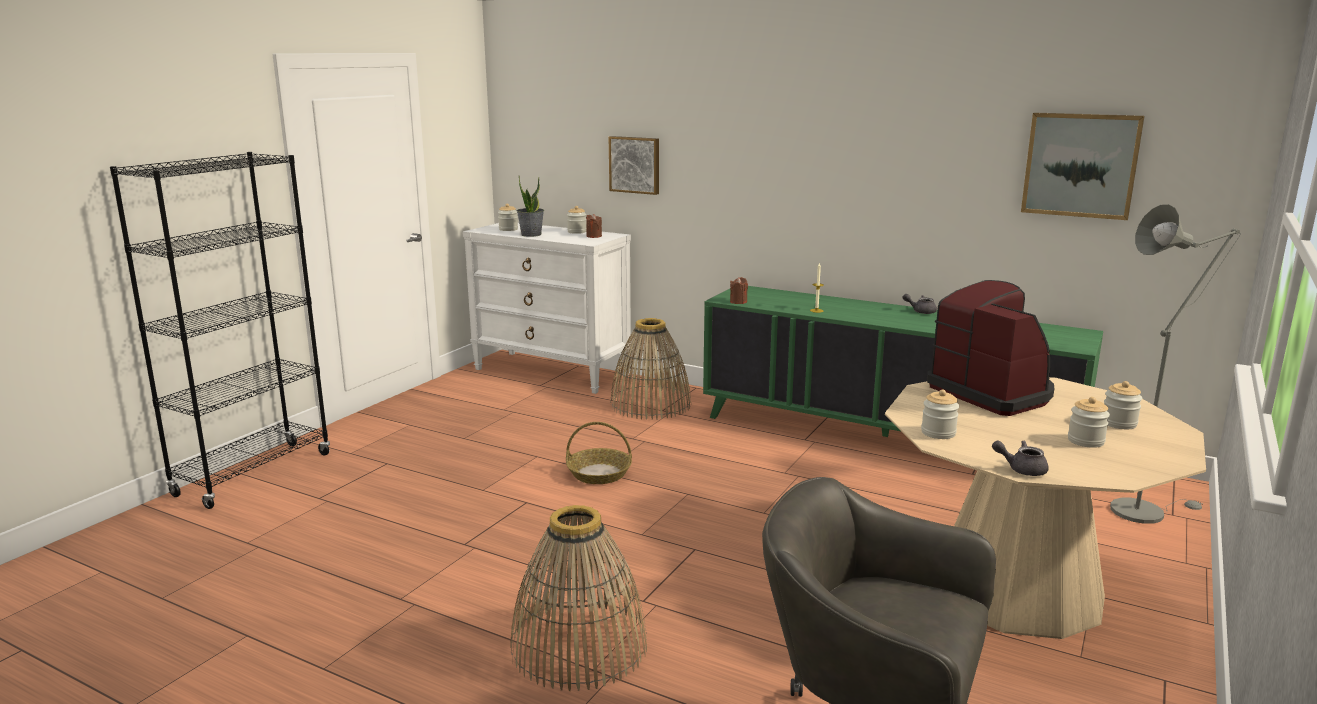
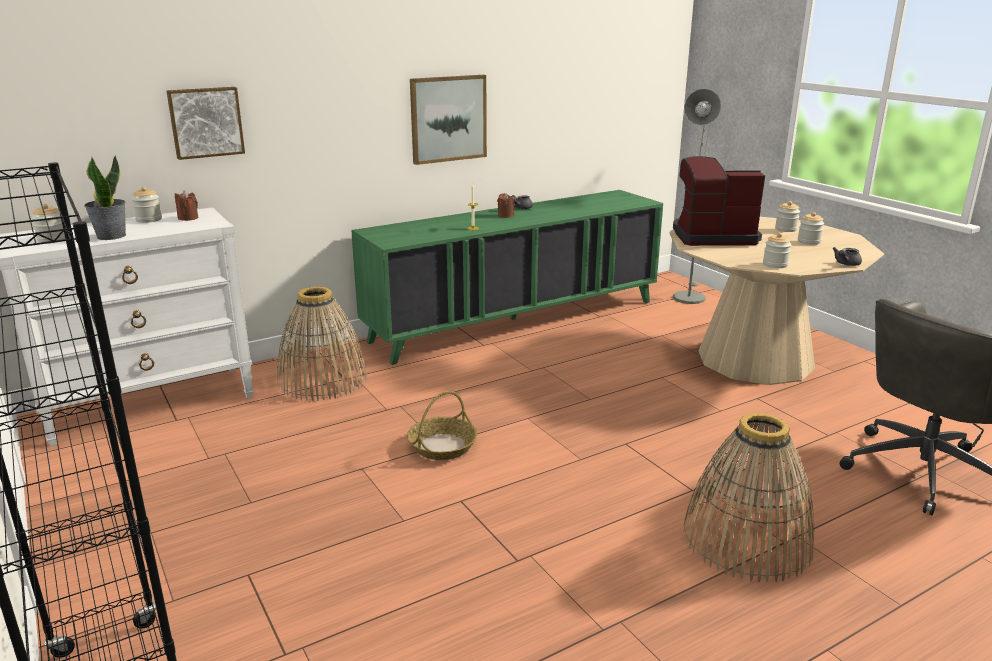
camera: 60 degrees left, 5 degrees up
brown candle [730,277,748,304] -> brown candle moved to [497,193,514,218]
picture [1021,113,1144,220] -> picture moved to [410,75,487,165]

